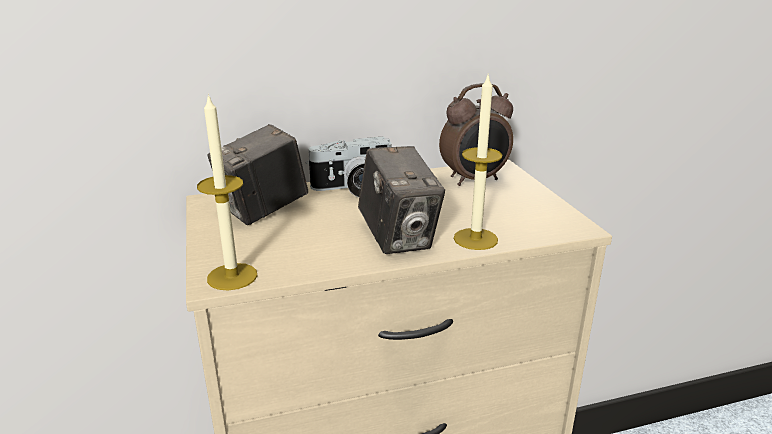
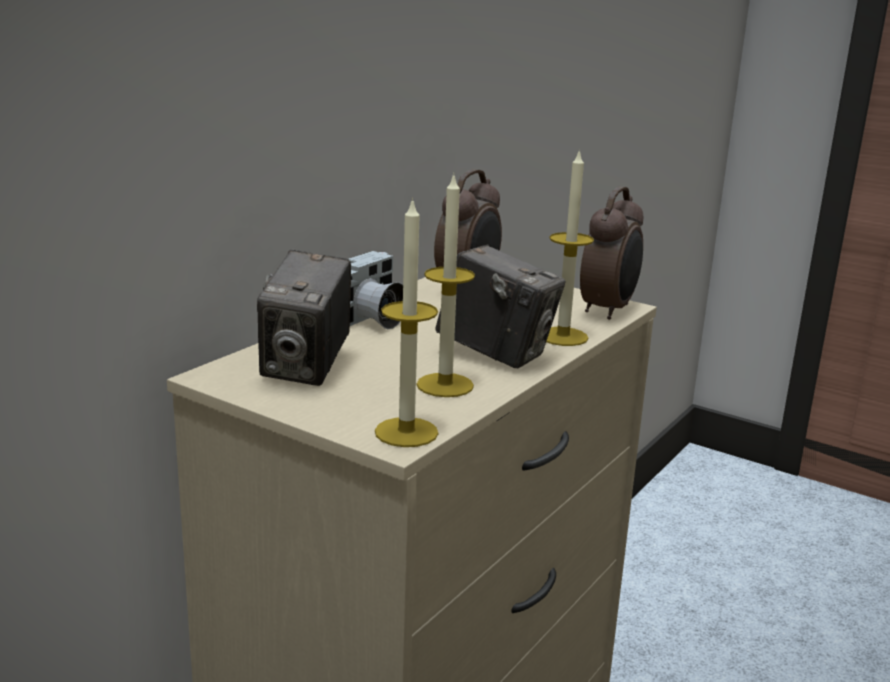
camera: 40 degrees left, 5 degrees down
none -> candle [417,172,475,397]
none -> alarm clock [580,186,643,320]

